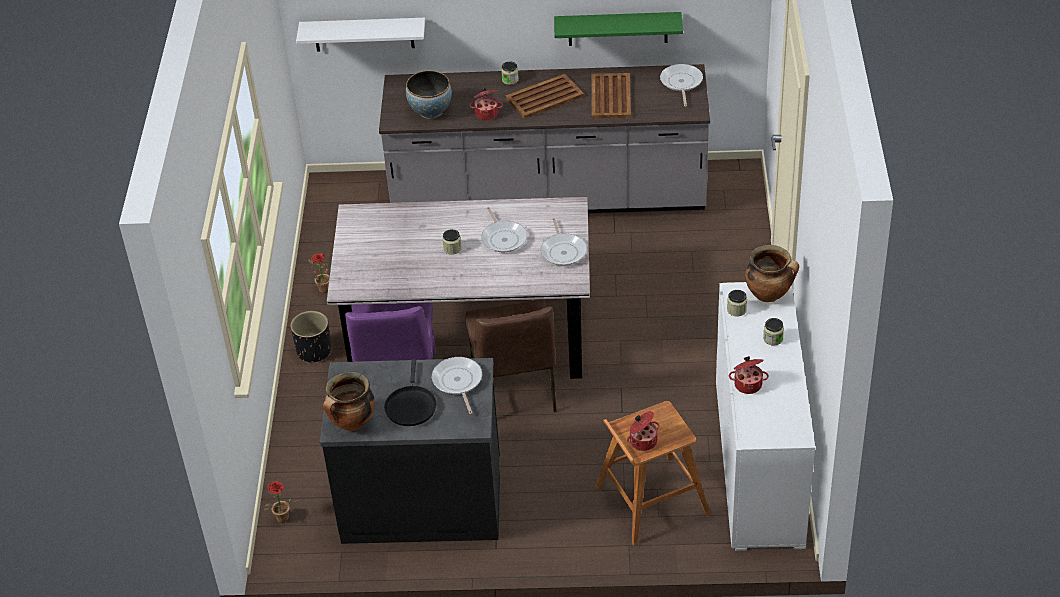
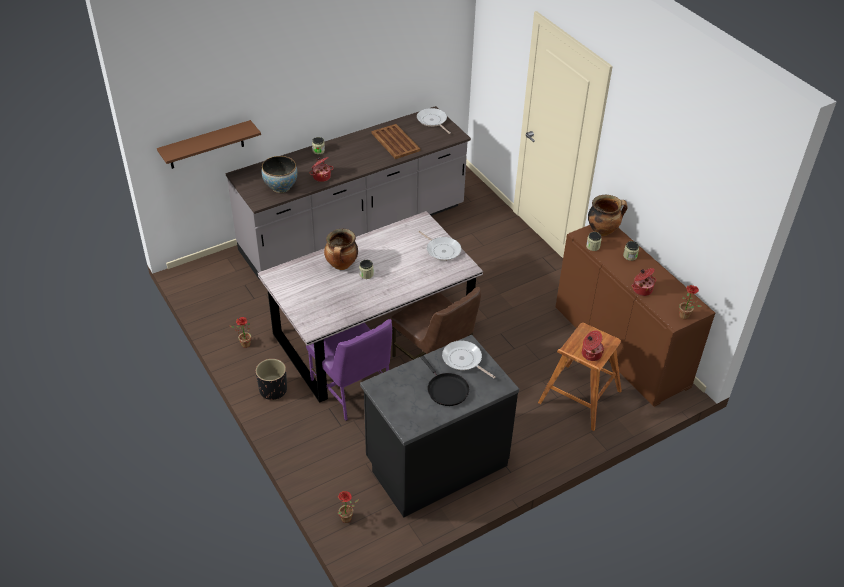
camera: 35 degrees left, 0 degrees up
white shelf [296,18,425,51] -> brown shelf [157,120,261,169]
cooking pot [323,372,375,431] -> cooking pot moved to [324,229,358,270]
frying pan [481,207,527,253] -> none
brown tray [506,74,584,119] -> none
green shelf [554,12,683,46] -> none
white cabinet [716,282,815,551] -> brown cabinet [556,225,715,407]
none -> potted plant [679,285,702,320]

